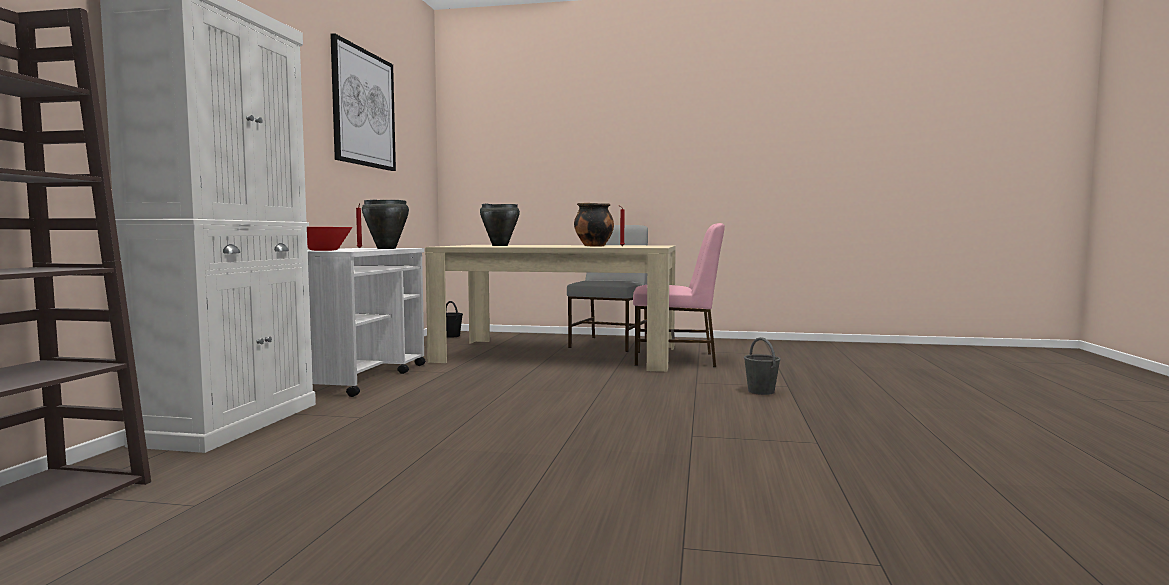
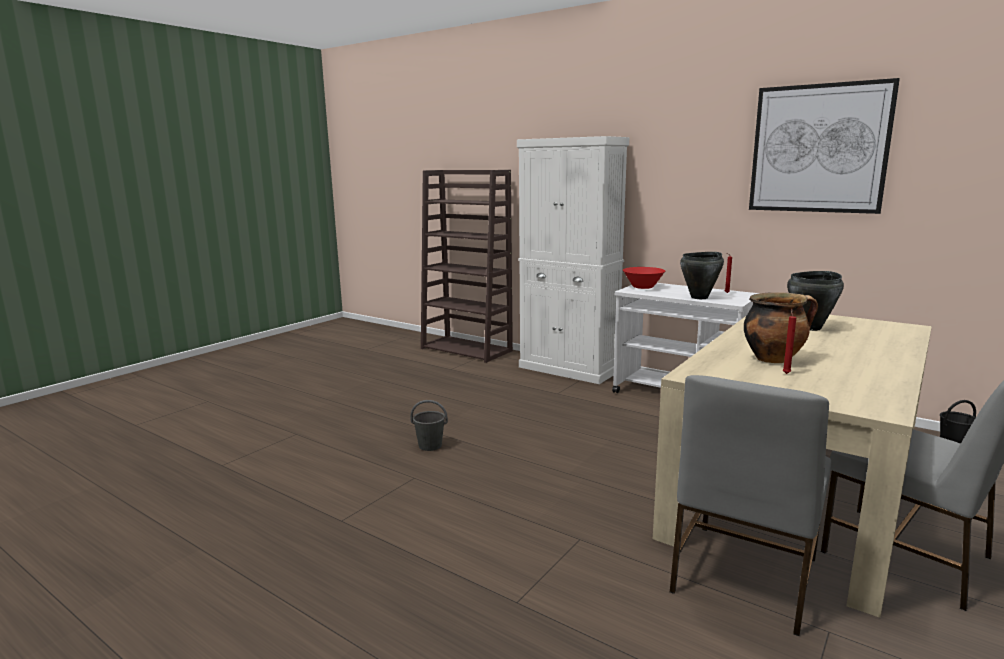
camera: 115 degrees right, 10 degrees up
pink chair [633,223,725,367] -> grey chair [670,375,831,636]
grey bucket [744,337,781,395] -> grey bucket moved to [411,400,448,451]

